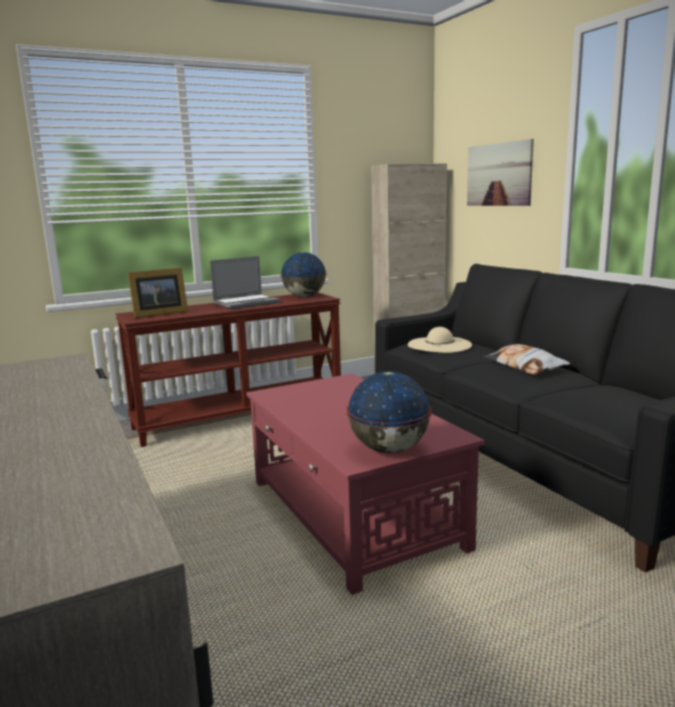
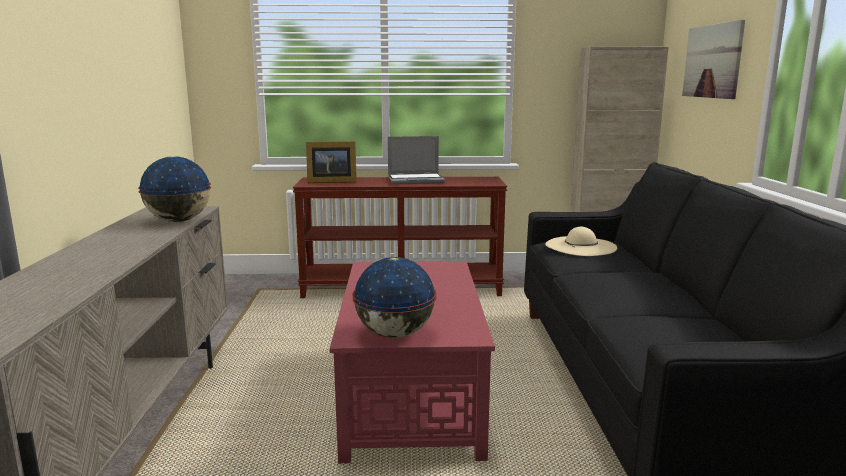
camera: 25 degrees right, 0 degrees up
globe [280,252,327,297] -> globe moved to [138,156,211,222]
pillow [483,344,570,375] -> none

